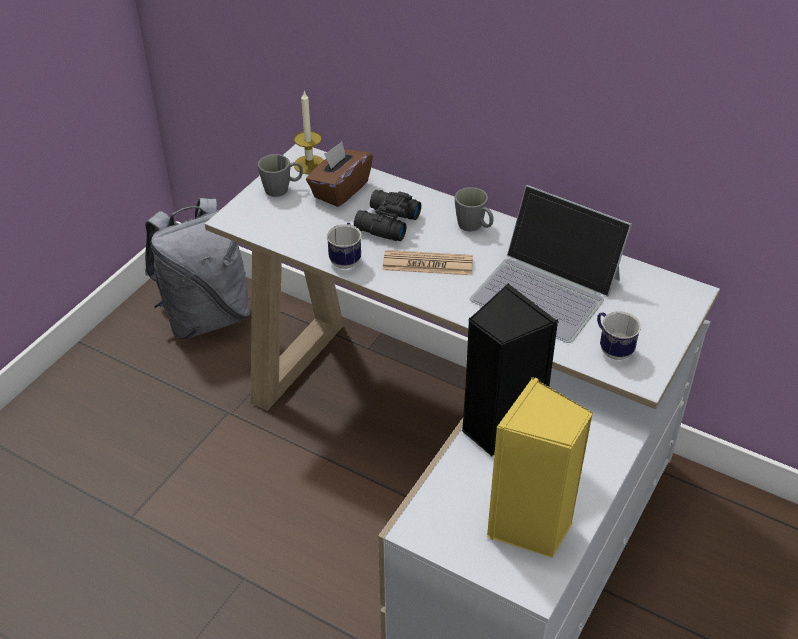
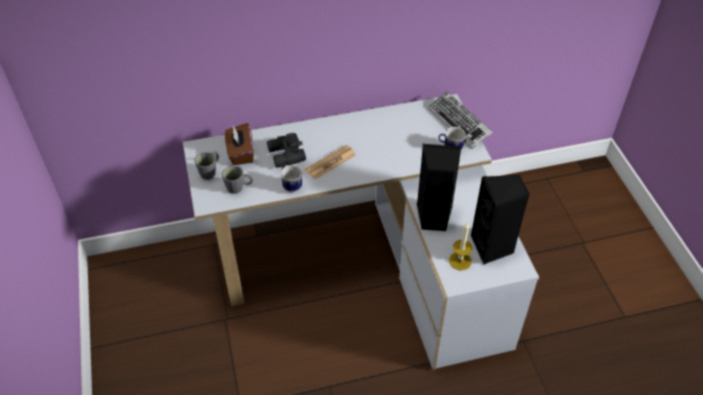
camera: 45 degrees left, 5 degrees up
grey backpack [145,198,250,340] -> none
candle [294,91,324,174] -> candle moved to [449,223,473,270]
grey mug [455,187,493,232] -> grey mug moved to [222,166,252,194]
laptop [470,185,632,343] -> none
yellow speaker [487,377,593,558] -> black speaker [471,175,530,264]
none -> keyboard [428,91,492,149]

